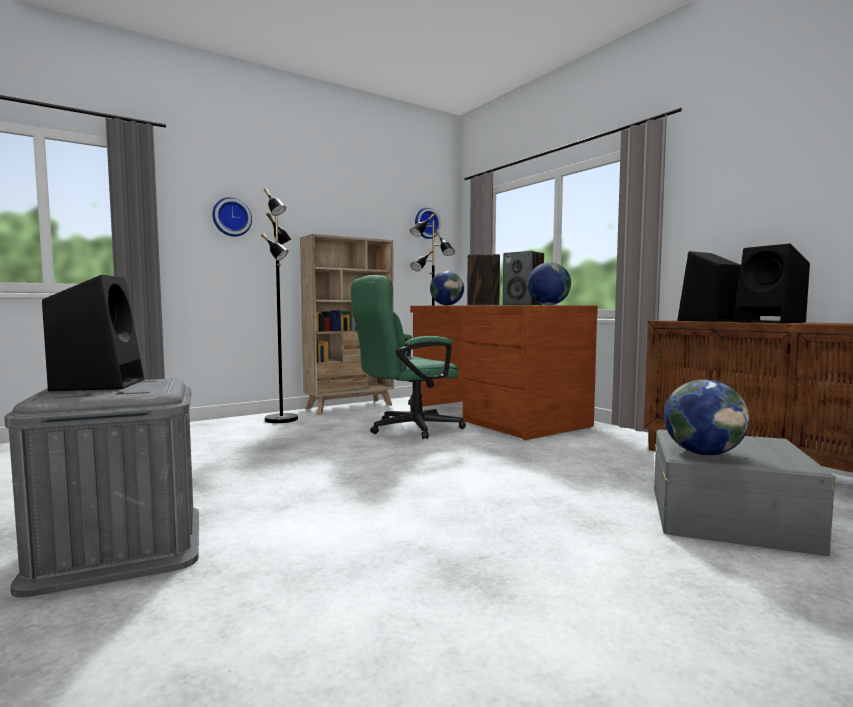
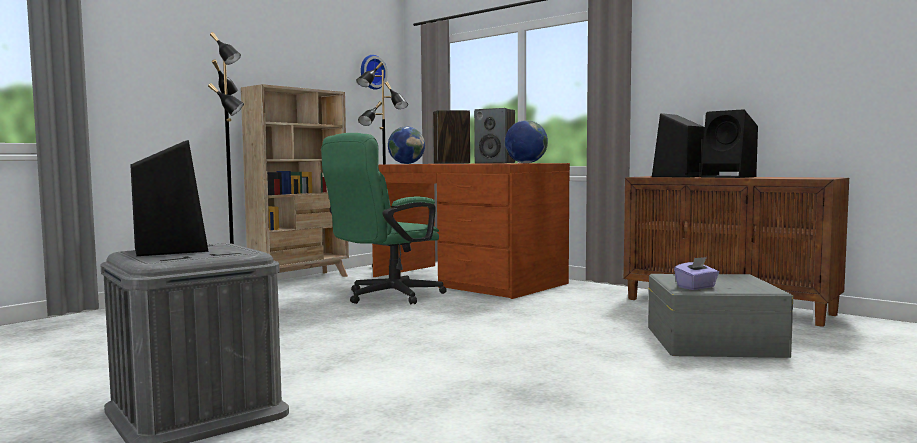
camera: 15 degrees left, 0 degrees up
wall clock [212,197,252,236] -> none
globe [664,379,749,455] -> purple tissue box [674,257,719,290]

